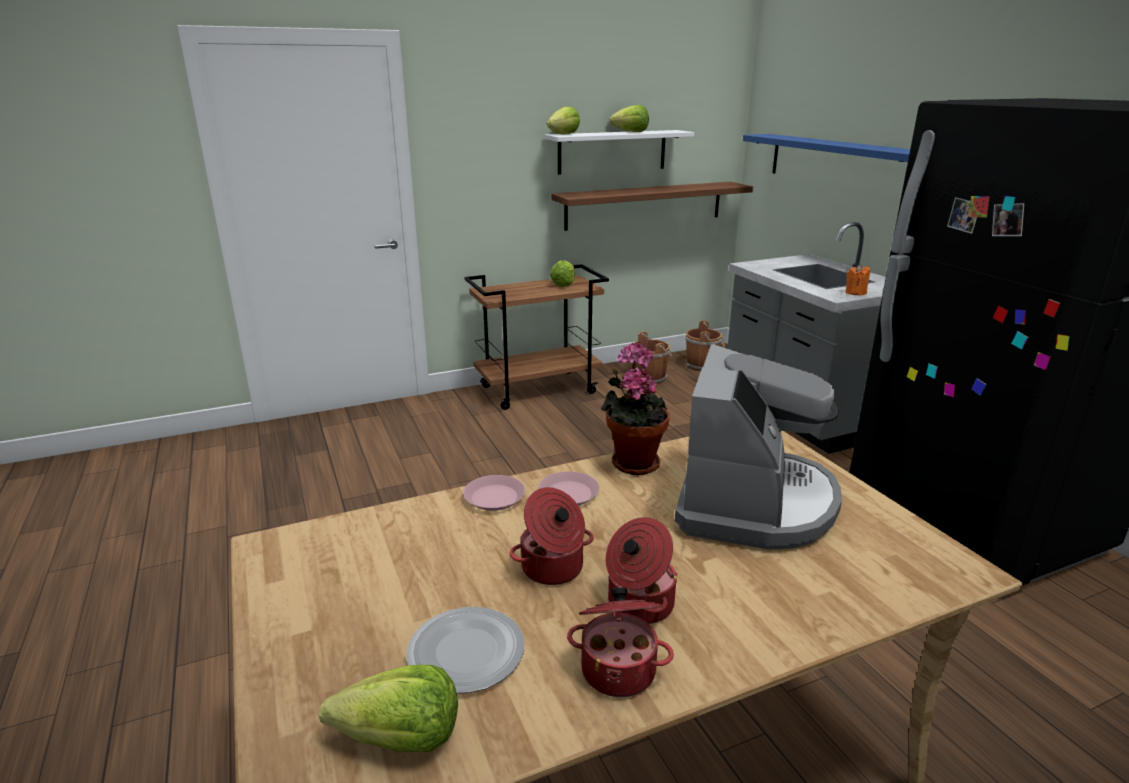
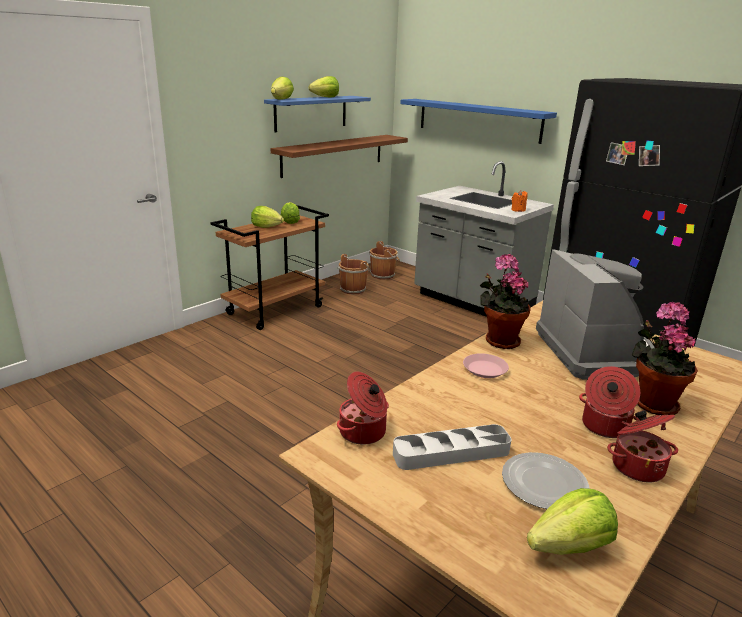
camera: 25 degrees left, 0 degrees up
pink plate [463,475,525,511] -> none
cooking pot [510,487,594,585] -> cooking pot moved to [337,372,389,445]
white shelf [544,130,695,175] -> blue shelf [264,96,371,132]
none -> lettuce [251,206,284,228]
none -> grey tray [393,424,511,470]
none -> potted plant [632,302,698,415]

